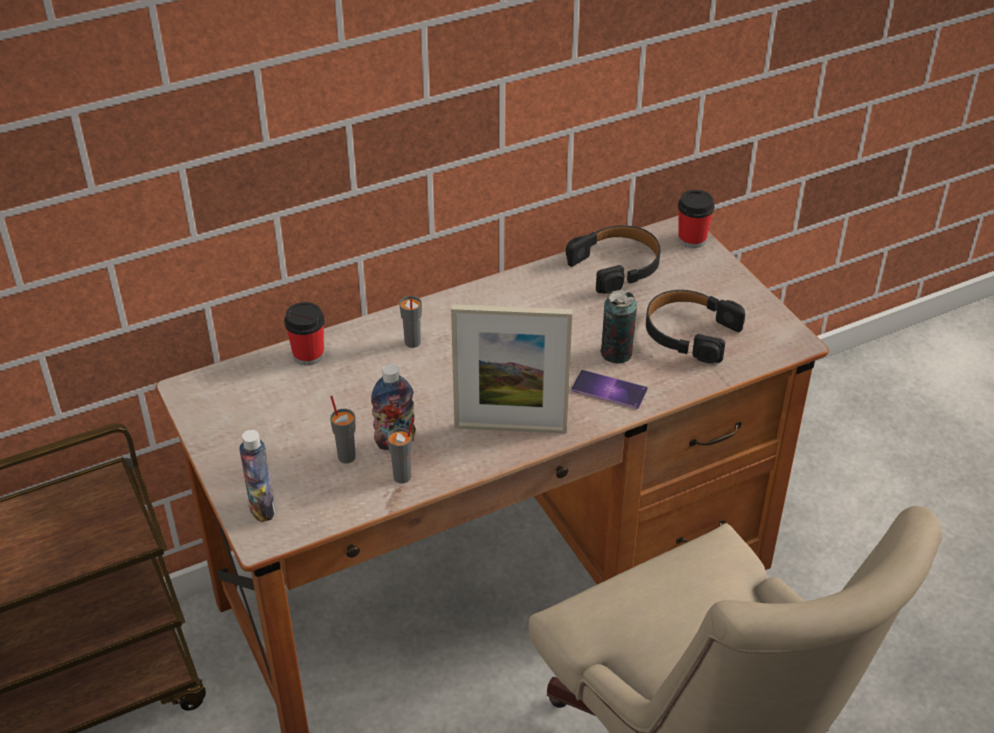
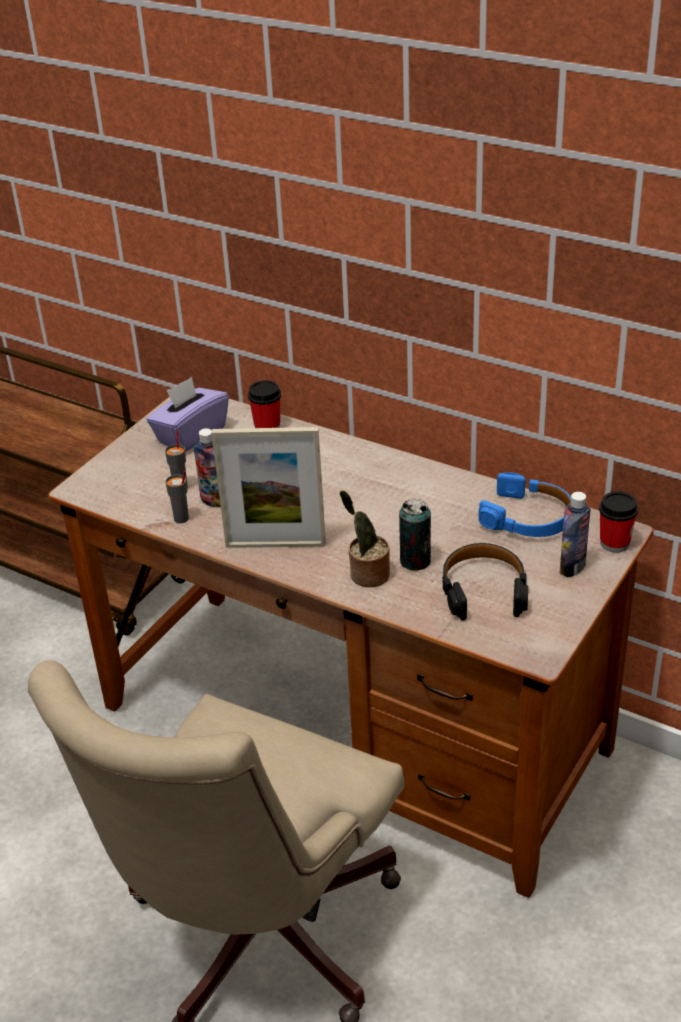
camera: 60 degrees right, 5 degrees down
bottle [239,430,275,522] -> bottle moved to [560,492,591,577]
grey cup [399,296,422,348] -> none
picture frame [451,304,573,434] -> picture frame turned 60 degrees counterclockwise [212,427,326,548]
black headphones [566,225,661,294] -> blue headphones [478,472,571,537]
phone [571,370,648,409] -> potted plant [340,490,390,587]
none -> purple tissue box [146,377,229,452]

